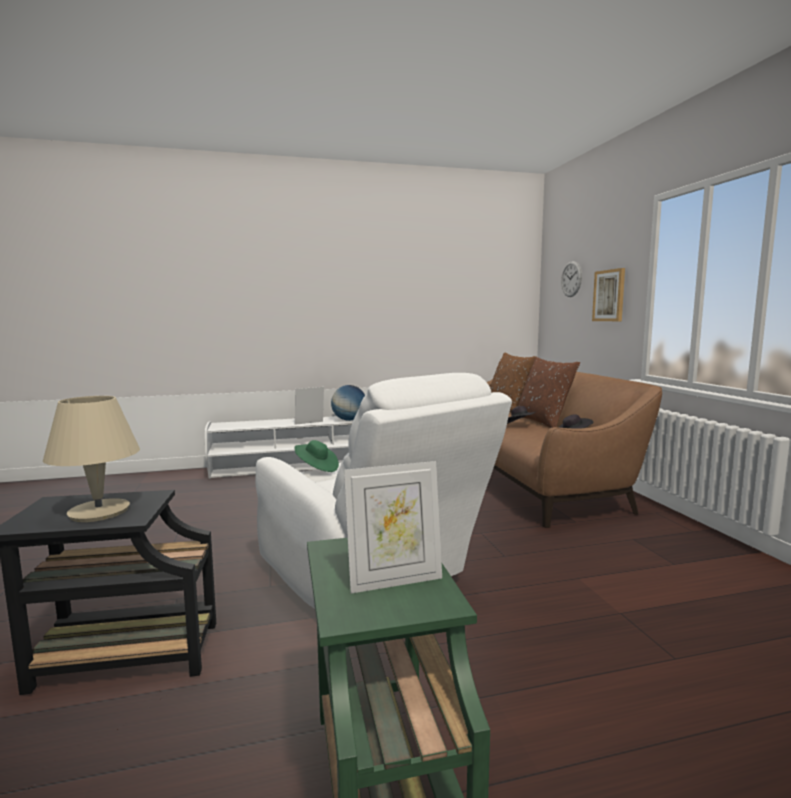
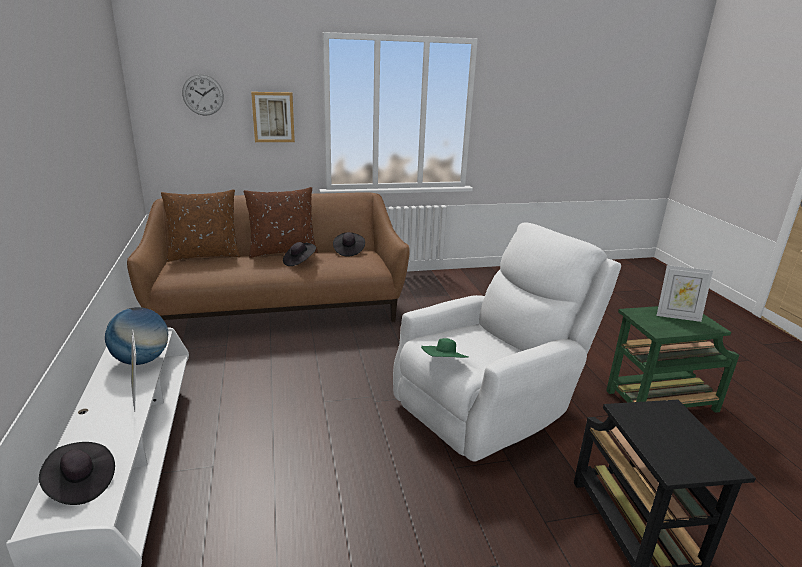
camera: 90 degrees left, 15 degrees up
beige table lamp [43,396,140,522] -> none
picture frame [344,461,442,594] -> picture frame turned 120 degrees clockwise [656,265,713,322]
none -> black hat [39,442,115,505]

